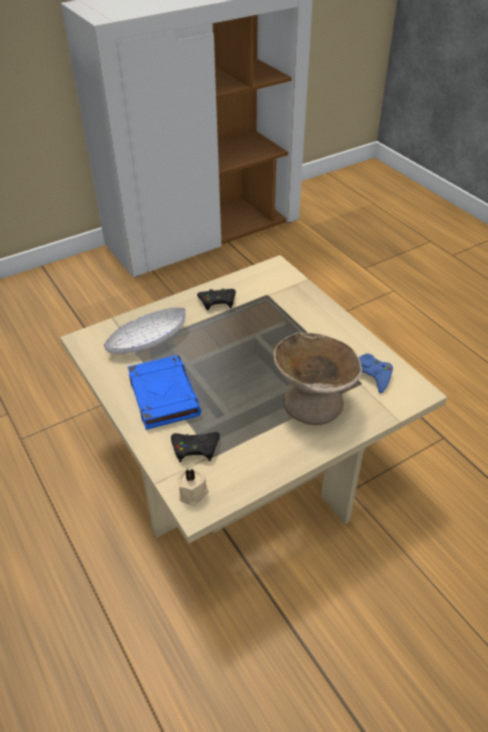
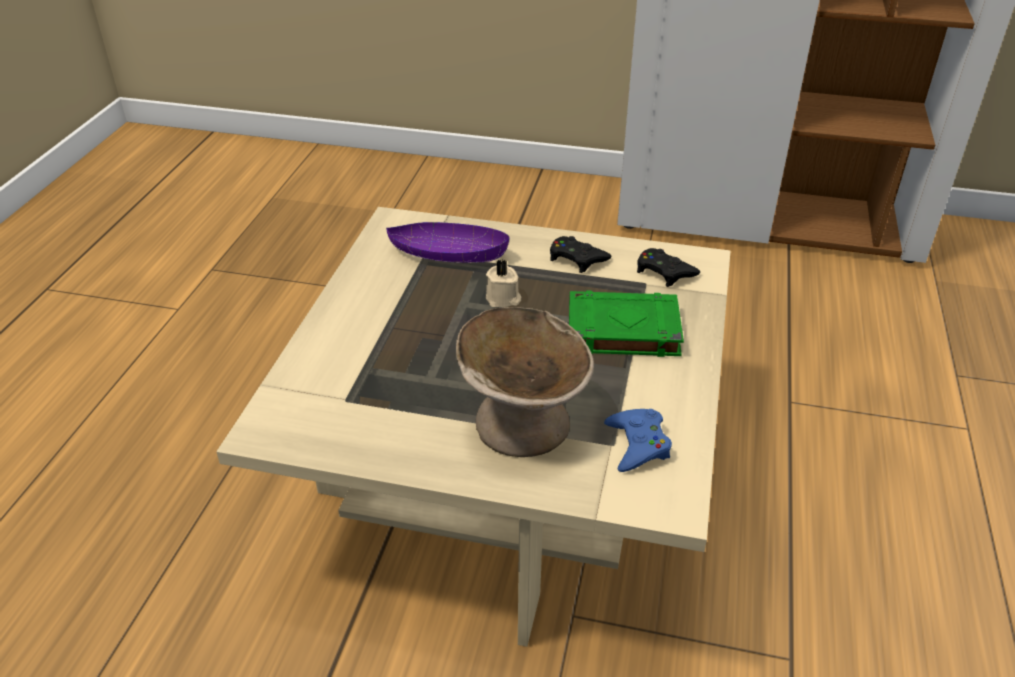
camera: 45 degrees right, 5 degrees down
white bowl [104,308,185,354] -> purple bowl [386,222,510,263]
blue book [128,355,201,430] -> none
black game controller [171,432,220,462] -> black game controller moved to [637,248,700,287]
beige candle [177,468,209,506] -> beige candle moved to [485,259,521,307]
none -> green book [569,291,684,357]

